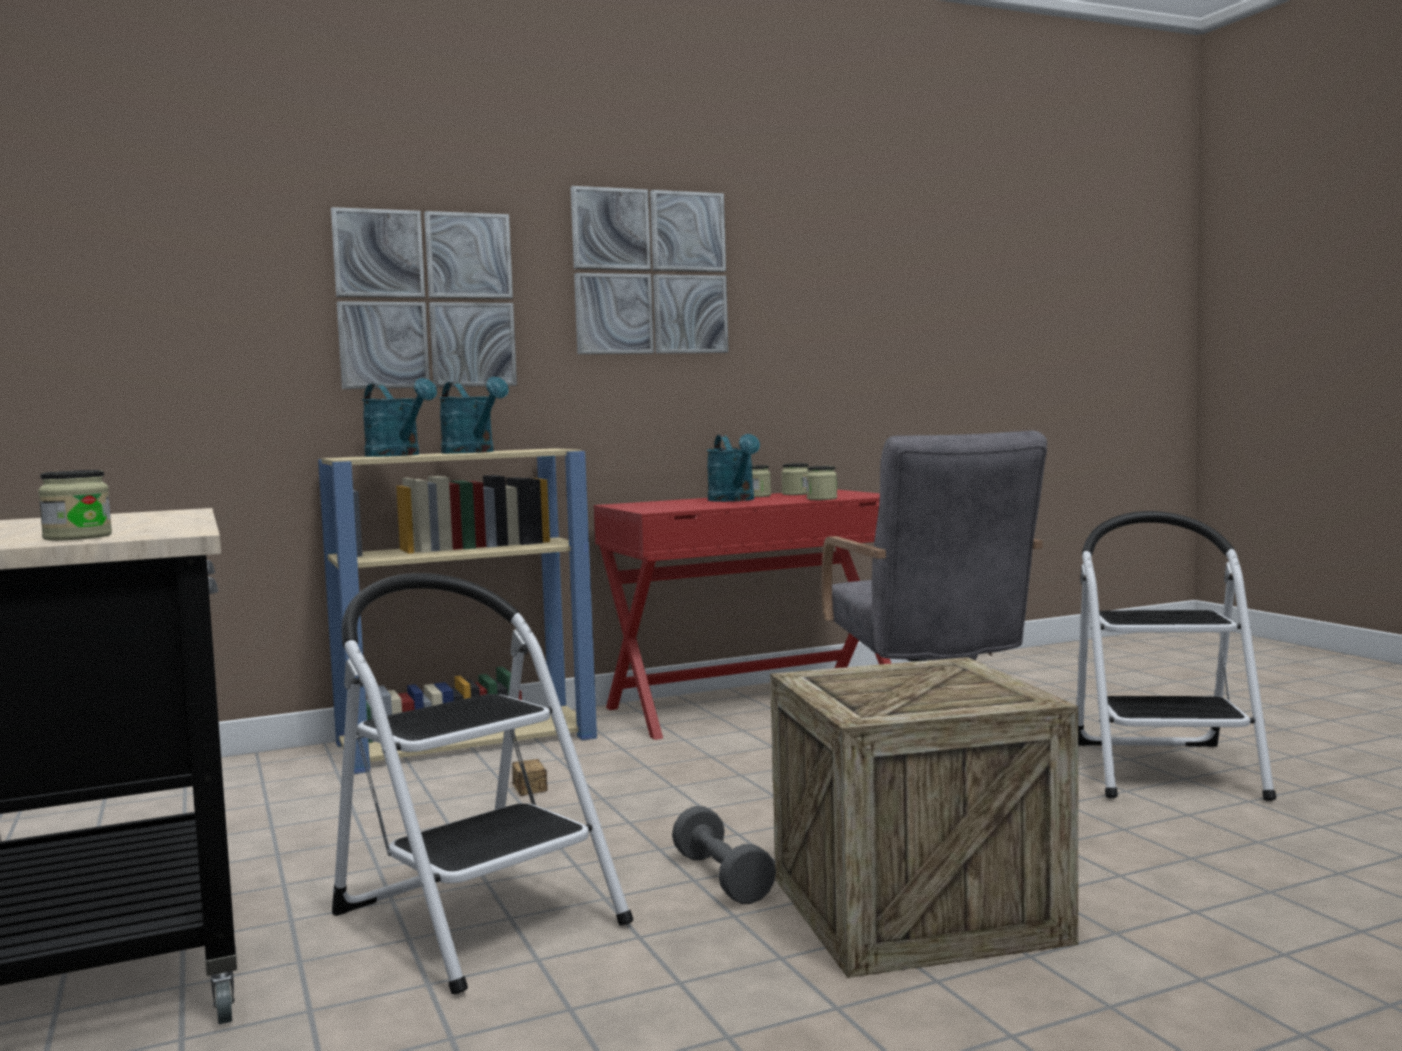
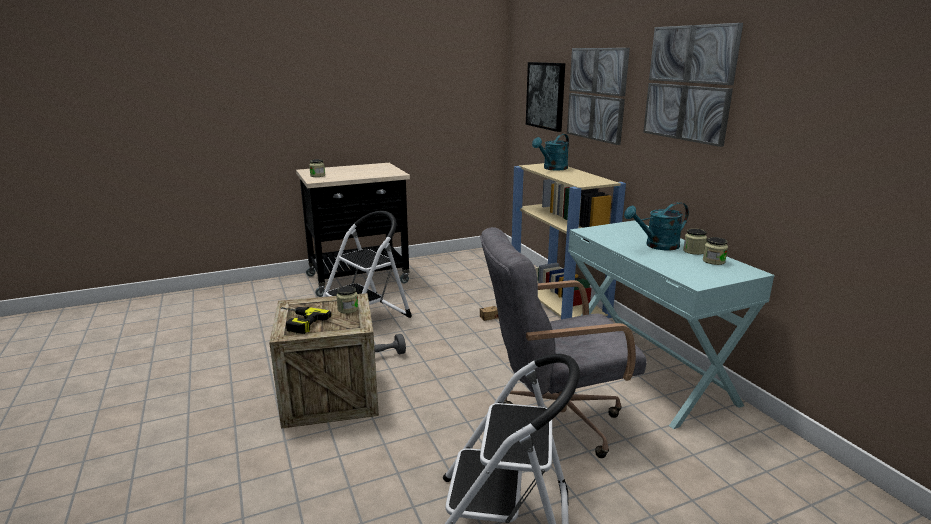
camera: 90 degrees right, 15 degrees up
turquoise watering can [439,377,509,454] -> none
red desk [594,490,892,740] -> turquoise desk [568,220,775,429]
jar [806,466,837,500] -> jar moved to [336,286,358,314]
none -> power drill [281,307,332,334]
none -> picture [526,62,565,132]

